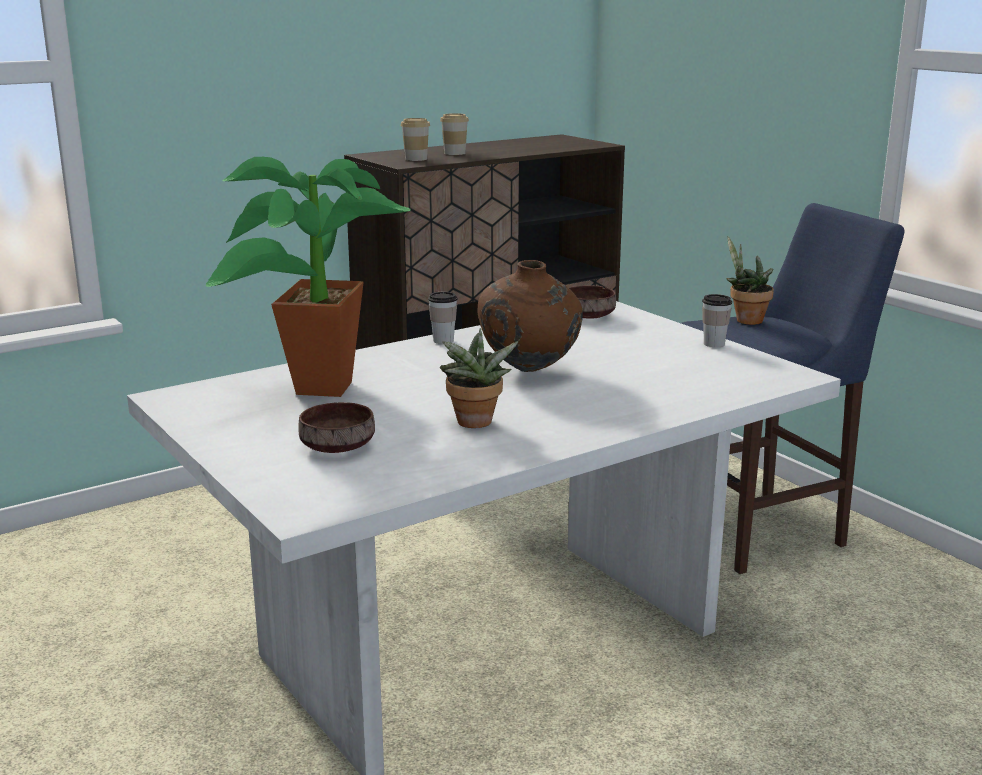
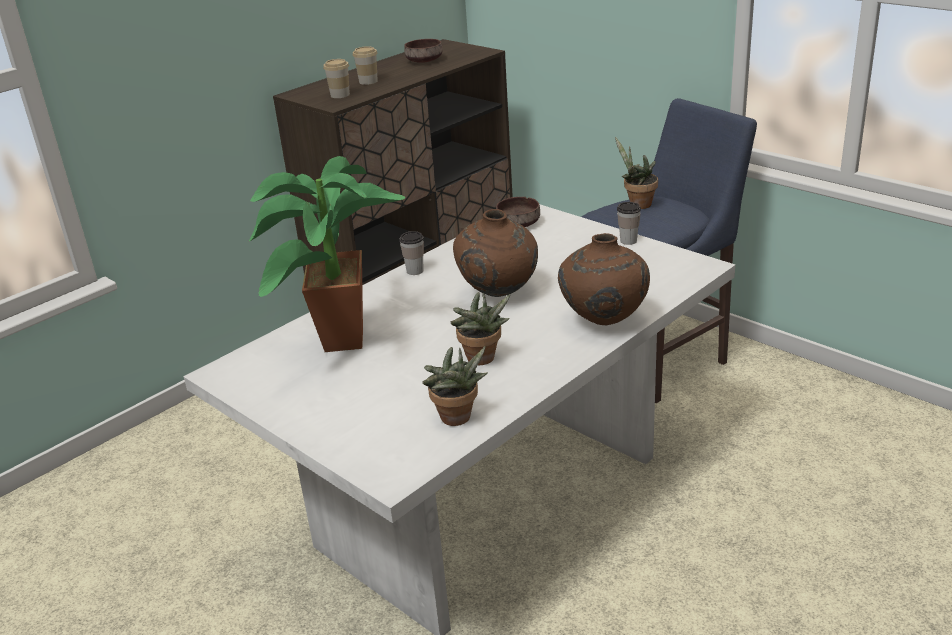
camera: 10 degrees left, 10 degrees up
brown bowl [299,402,375,453] -> brown bowl moved to [404,39,443,63]
none -> potted plant [422,346,488,426]
none -> brown vase [558,233,650,325]

